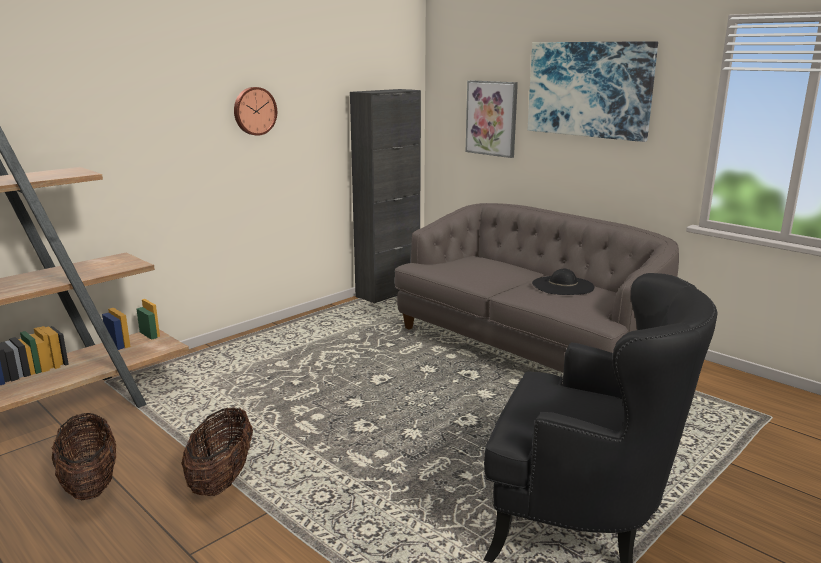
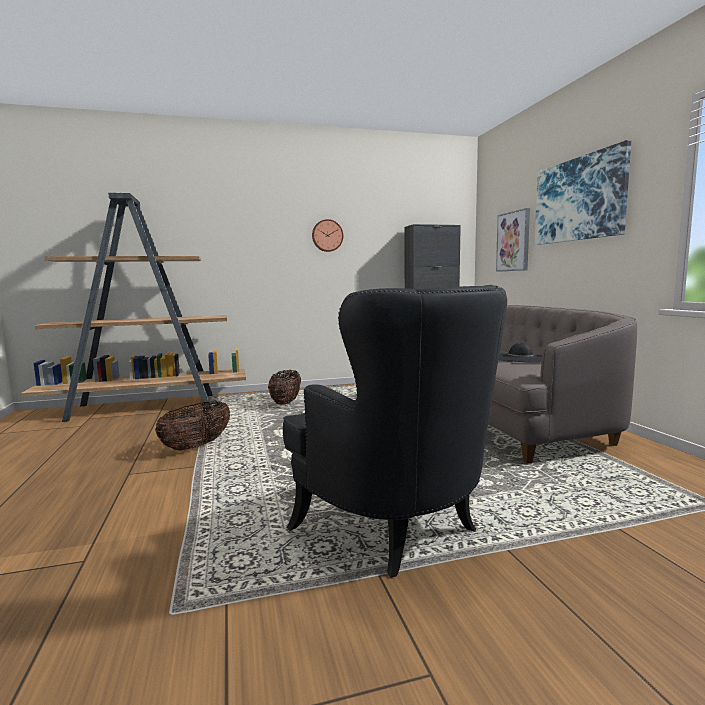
camera: 30 degrees right, 10 degrees down
basket [52,413,116,500] -> basket moved to [268,370,301,405]

